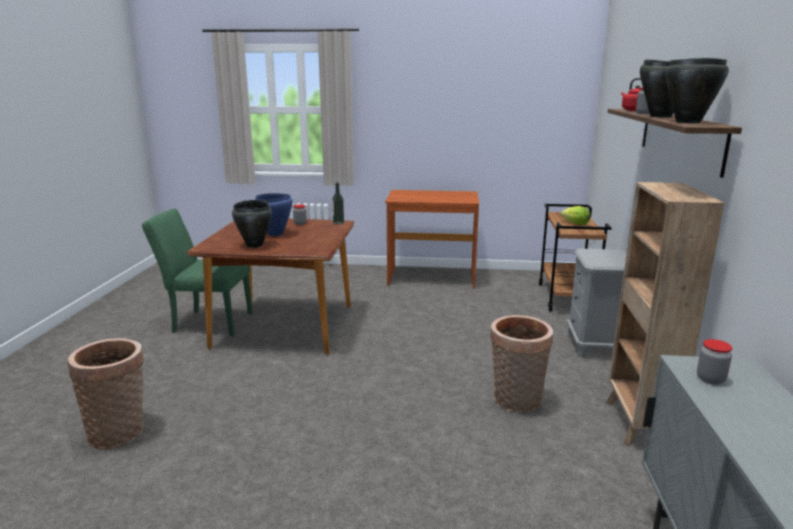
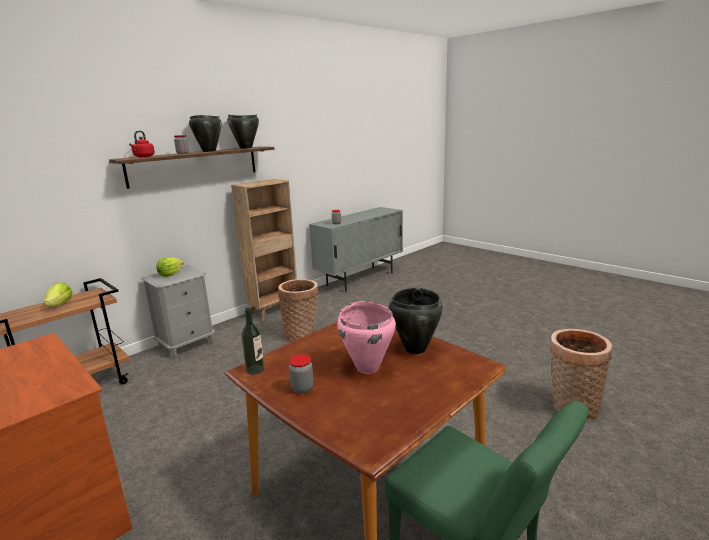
camera: 140 degrees left, 0 degrees up
blue cooking pot [255,193,293,236] -> pink cooking pot [337,301,396,374]
none -> lettuce [156,257,184,277]

